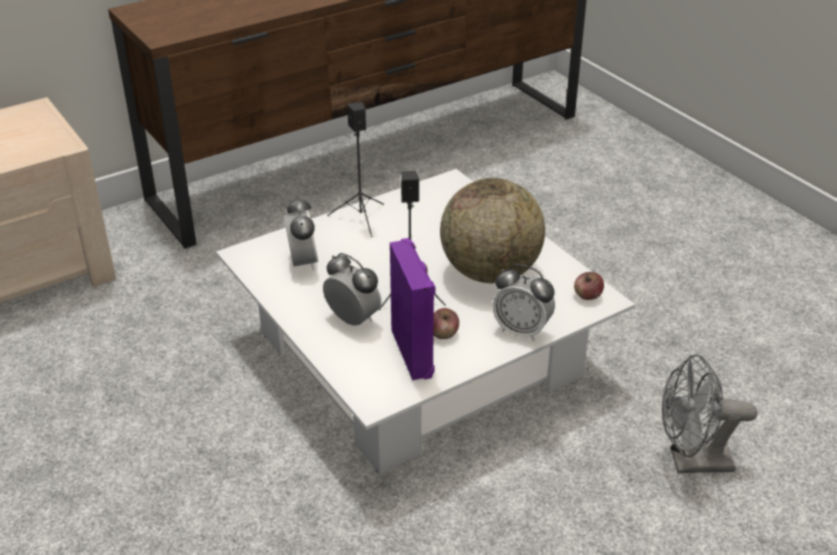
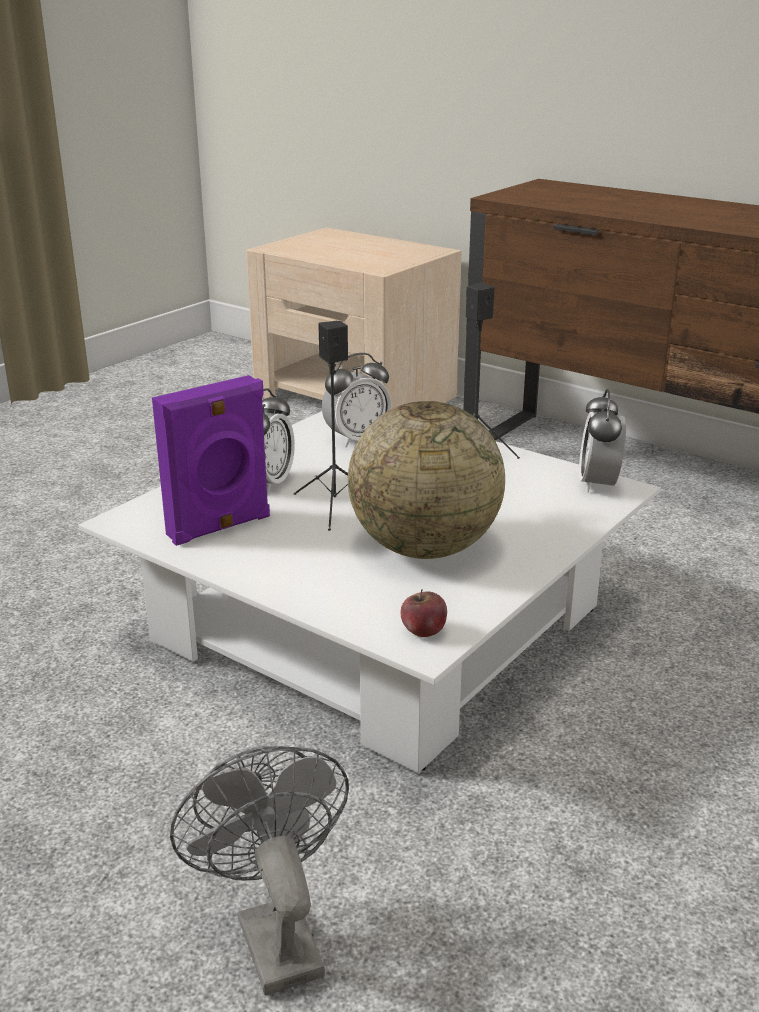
camera: 70 degrees right, 10 degrees down
apple [433,308,459,339] -> none
alarm clock [492,264,555,341] -> alarm clock moved to [579,389,626,493]

